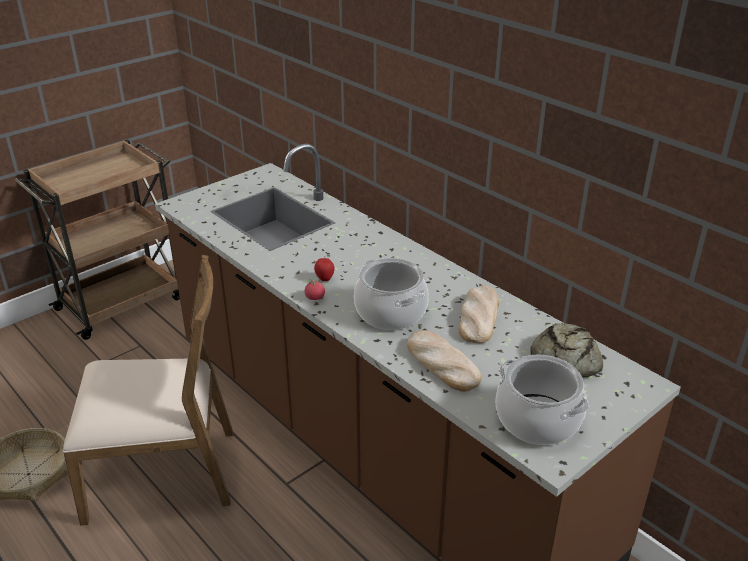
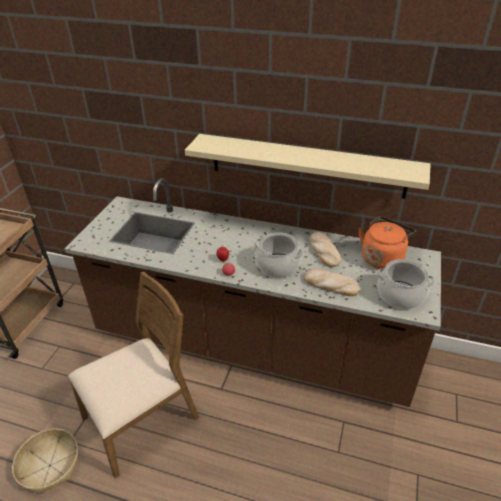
camera: 30 degrees left, 5 degrees up
bread [530,323,603,377] -> orange kettle [358,216,416,269]
none -> beige shelf [185,134,431,199]

